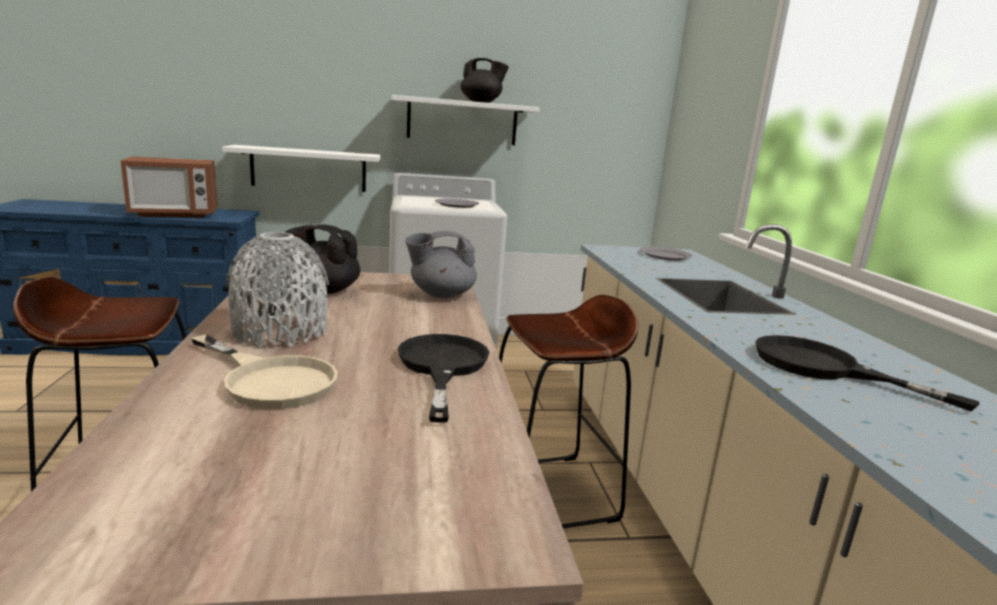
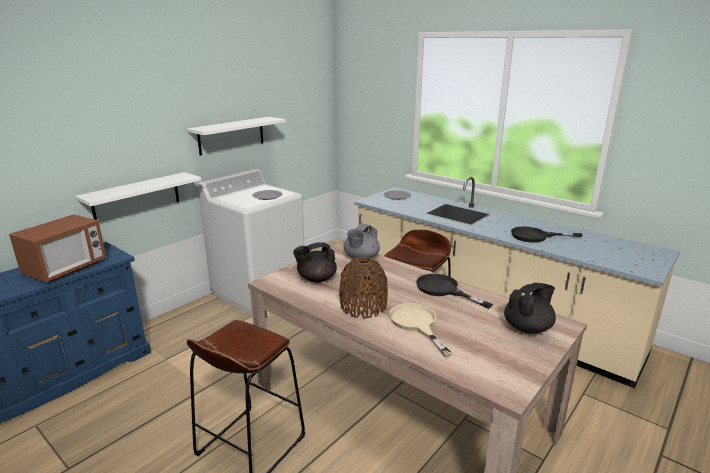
camera: 40 degrees left, 5 degrees up
beige frying pan [191,334,338,410] -> beige frying pan turned 105 degrees counterclockwise [389,303,453,357]
grey vase [225,232,329,346] -> brown vase [340,257,388,319]
black teapot [461,58,509,103] -> black teapot moved to [504,283,556,334]

